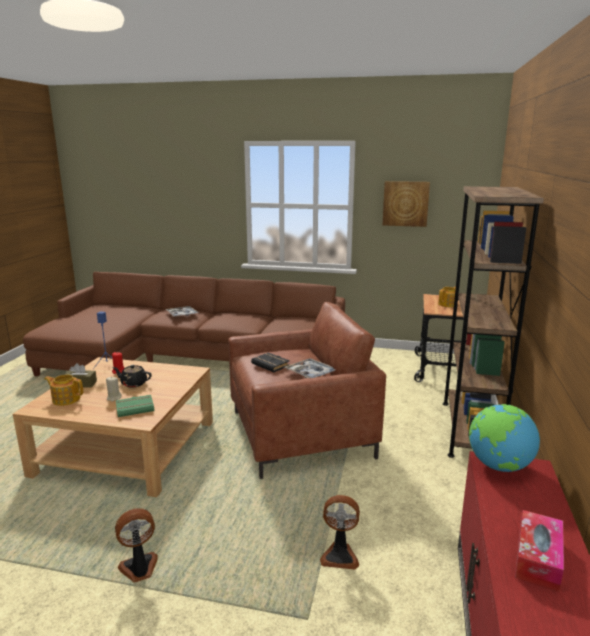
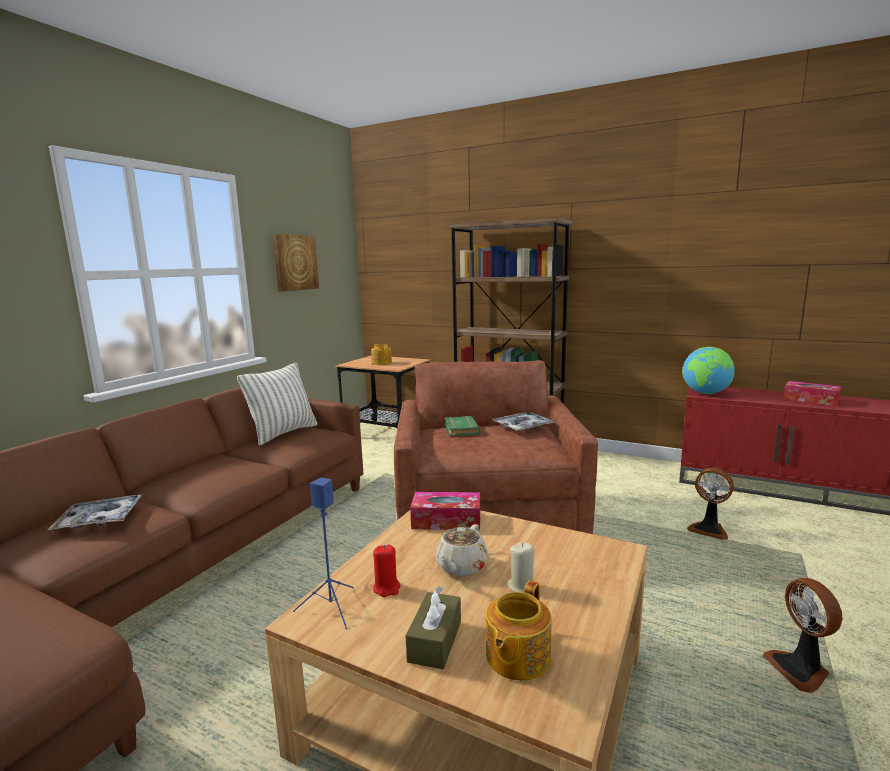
camera: 75 degrees left, 5 degrees down
black teapot [112,365,152,388] -> beige teapot [436,524,488,576]
green book [116,395,154,417] -> green book moved to [445,416,480,436]
black book [251,353,290,372] -> none
fan [320,495,360,570] -> fan turned 105 degrees clockwise [687,468,734,540]
none -> pillow [237,363,317,445]
none -> tissue box [410,492,480,530]

